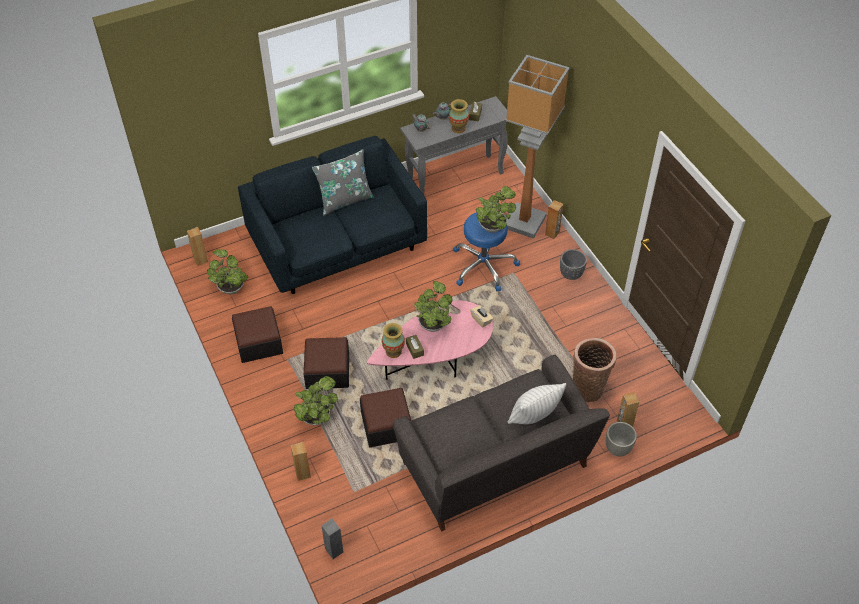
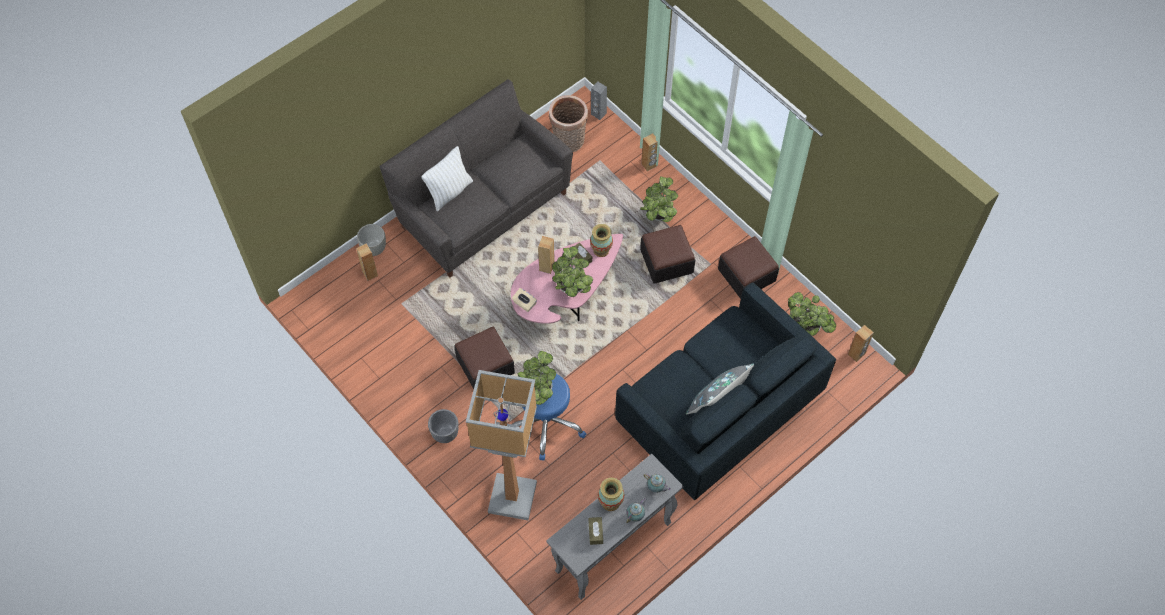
camera: 165 degrees right, 10 degrees up
ottoman [360,388,411,447] -> ottoman moved to [454,327,515,389]
brown speaker [545,200,563,239] -> brown speaker moved to [538,236,555,274]
basket [573,338,616,402] -> basket moved to [549,95,588,152]

